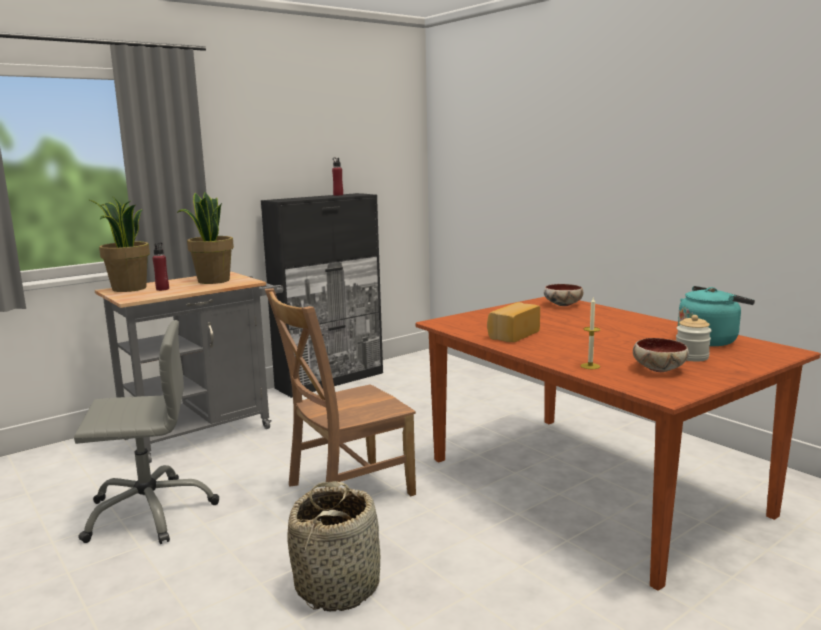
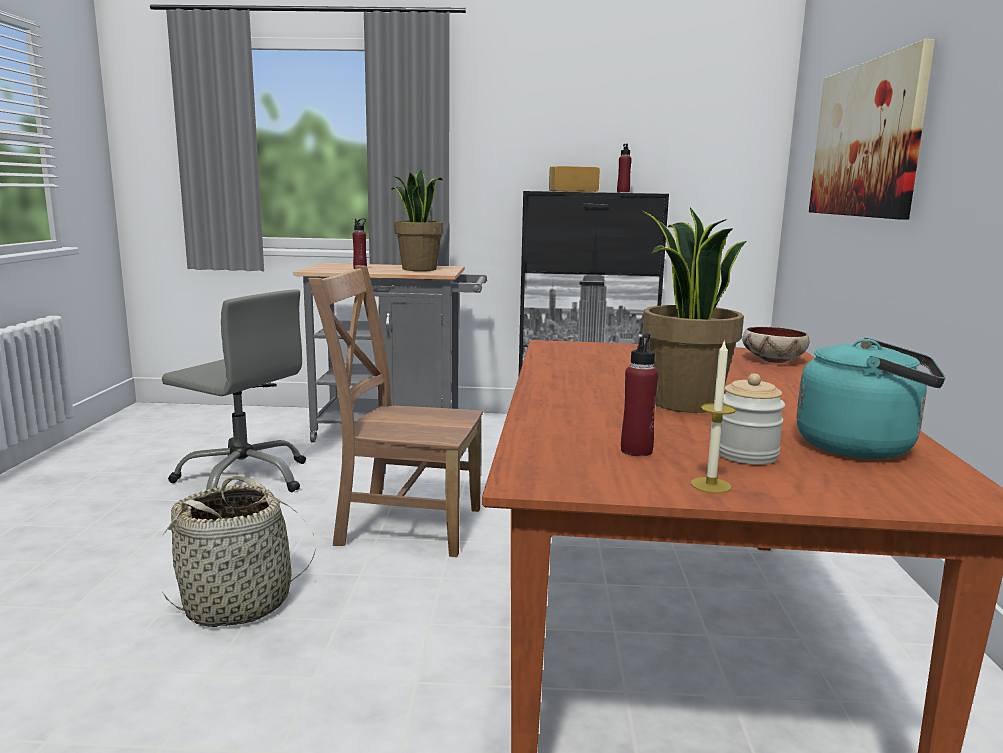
camera: 40 degrees right, 0 degrees up
potted plant [88,196,150,292] -> potted plant moved to [643,208,747,413]
bread [487,302,540,342] -> bread moved to [549,166,600,192]
candle [581,298,600,369] -> candle moved to [691,339,736,493]
bowl [633,338,689,372] -> red bottle [621,333,658,456]
none -> picture [809,39,935,220]

